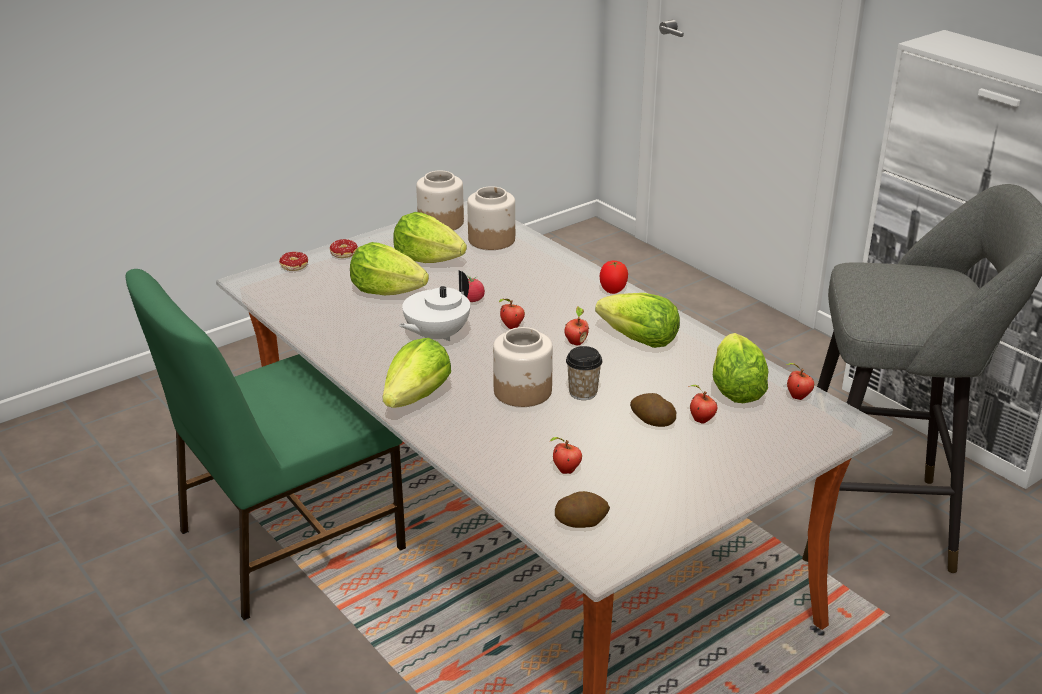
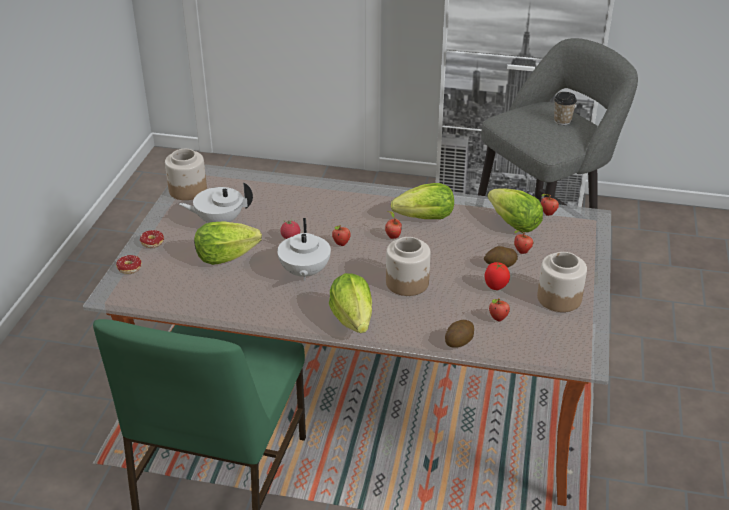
camera: 40 degrees left, 5 degrees up
lettuce [393,212,467,263] -> white teapot [179,182,253,223]
jar [467,186,515,250] -> jar moved to [537,252,587,312]
potato [555,491,610,528] -> potato moved to [445,320,474,348]
cup [566,346,603,400] -> cup moved to [554,92,577,125]
tomato [600,261,628,294] -> tomato moved to [484,262,510,290]

